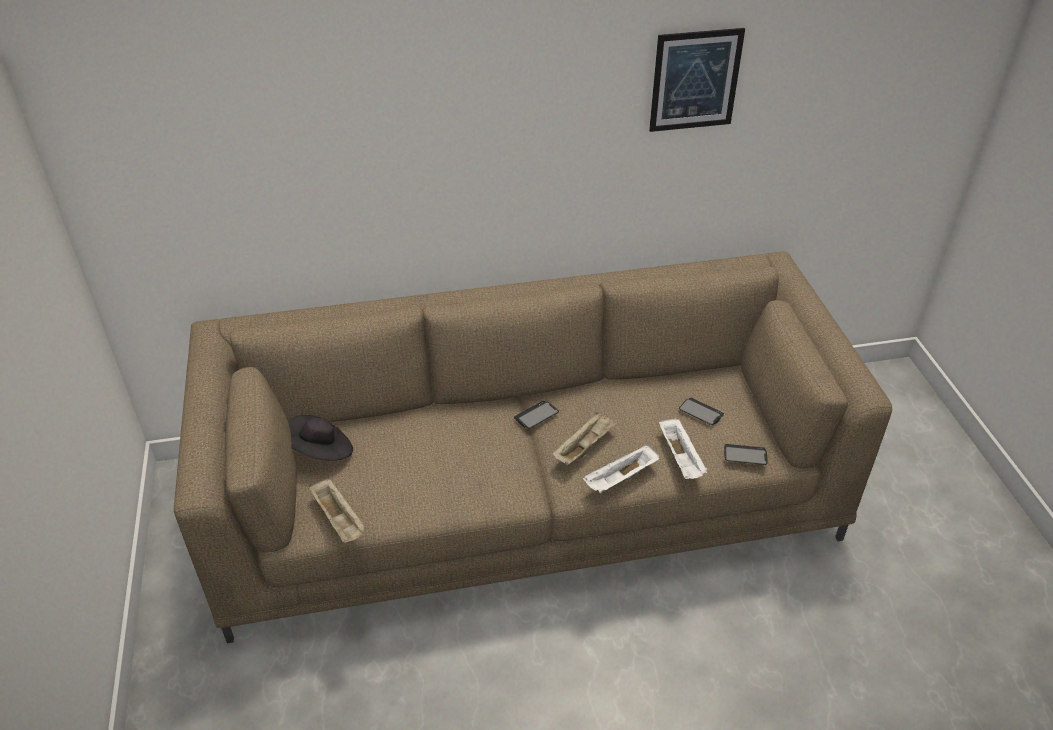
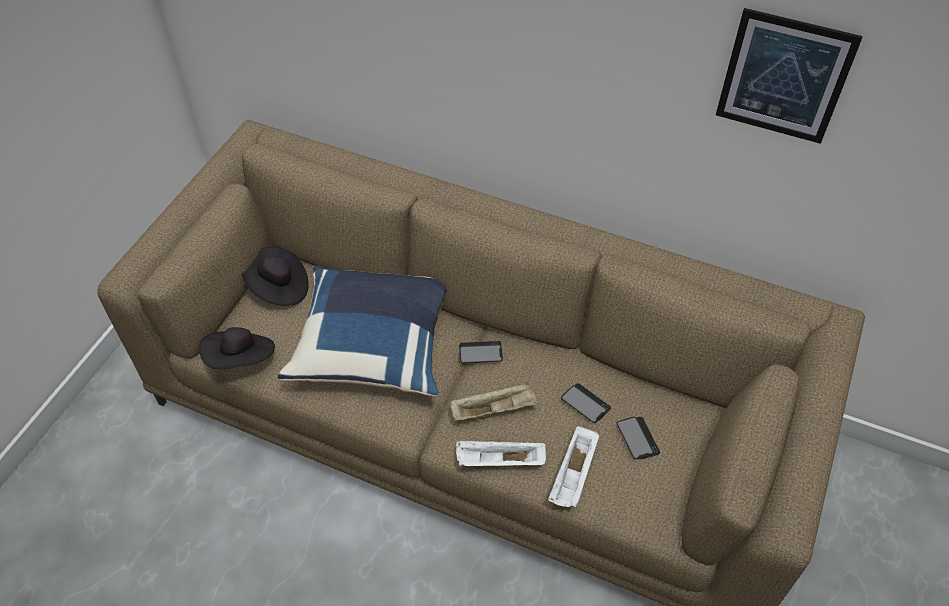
camera: 35 degrees right, 10 degrees up
beige tray [309,478,366,543] -> black hat [199,327,275,369]
phone [724,444,768,465] -> phone moved to [561,383,611,423]
none -> blue pillow [278,266,447,396]

